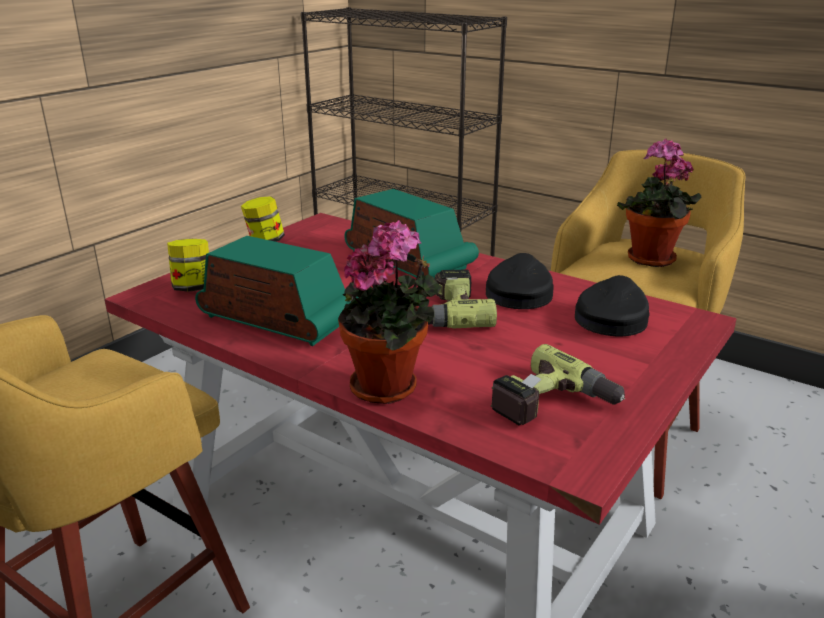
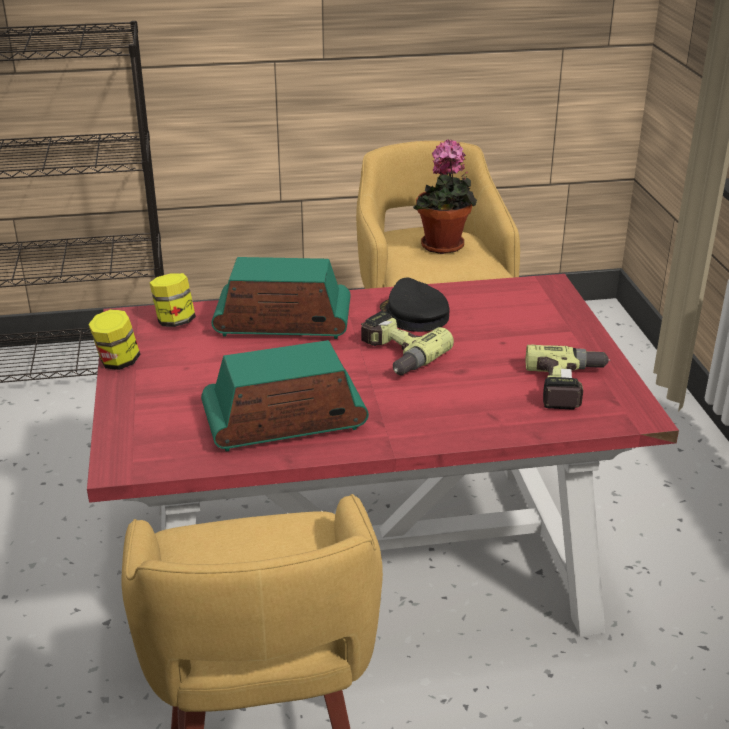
camera: 45 degrees left, 5 degrees up
jar [167,239,209,292] -> jar moved to [149,273,196,327]
potted plant [338,220,442,404] -> none
black cap [575,275,650,336] -> none

